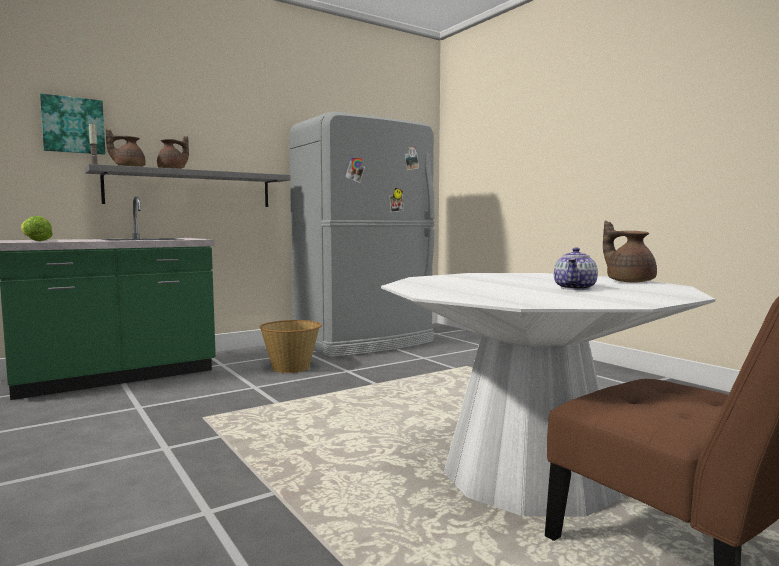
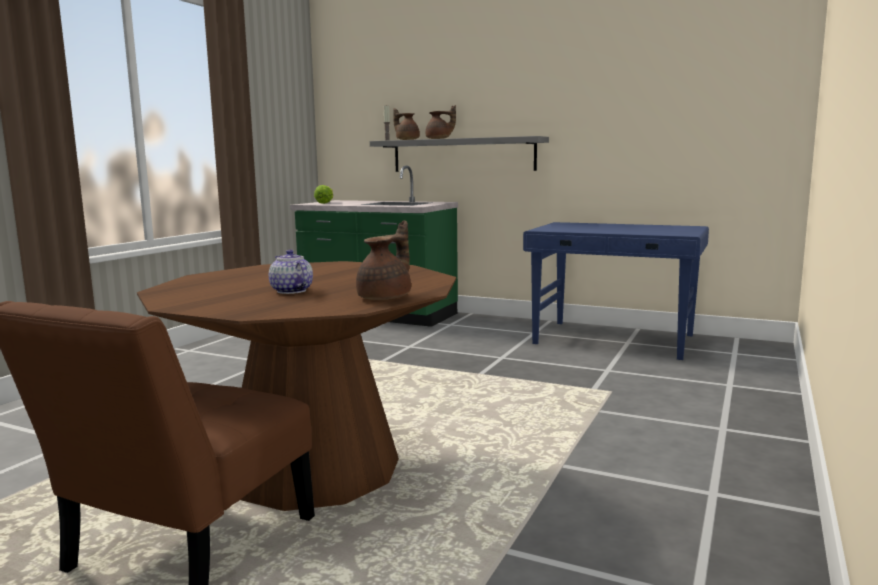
camera: 60 degrees right, 5 degrees up
picture [40,93,105,155] -> none
basket [260,320,322,373] -> none
grey fridge [289,112,435,357] -> blue desk [523,222,709,360]
white dining table [381,273,715,517] -> brown dining table [137,261,456,511]
teapot [554,247,598,290] -> teapot turned 60 degrees clockwise [269,250,313,294]

